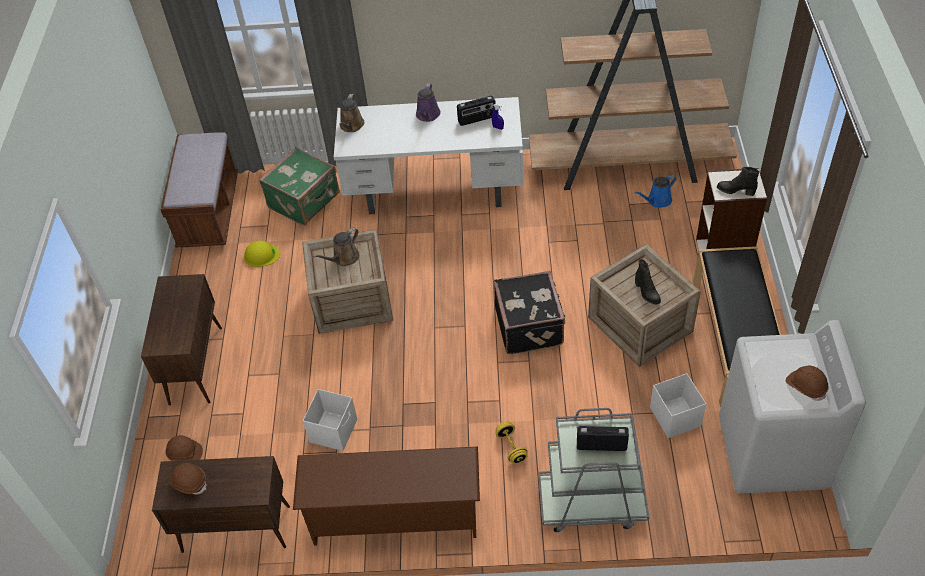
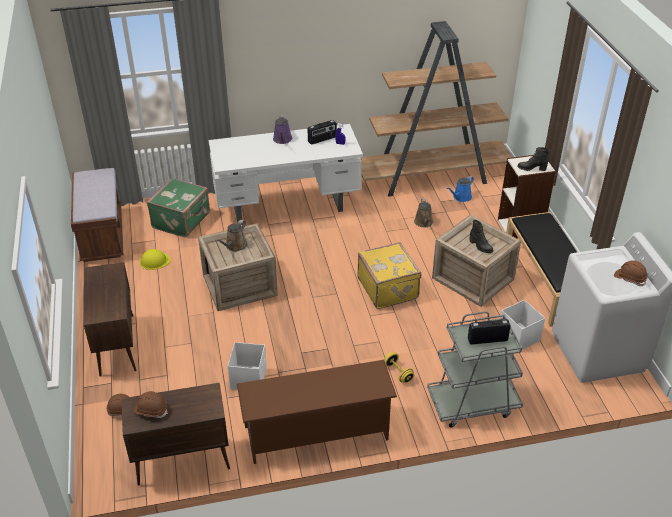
camera: 15 degrees left, 10 degrees down
brown watering can [339,94,365,132] -> brown watering can moved to [414,199,433,227]
black suitcase [494,271,565,354] -> yellow suitcase [357,242,421,309]

